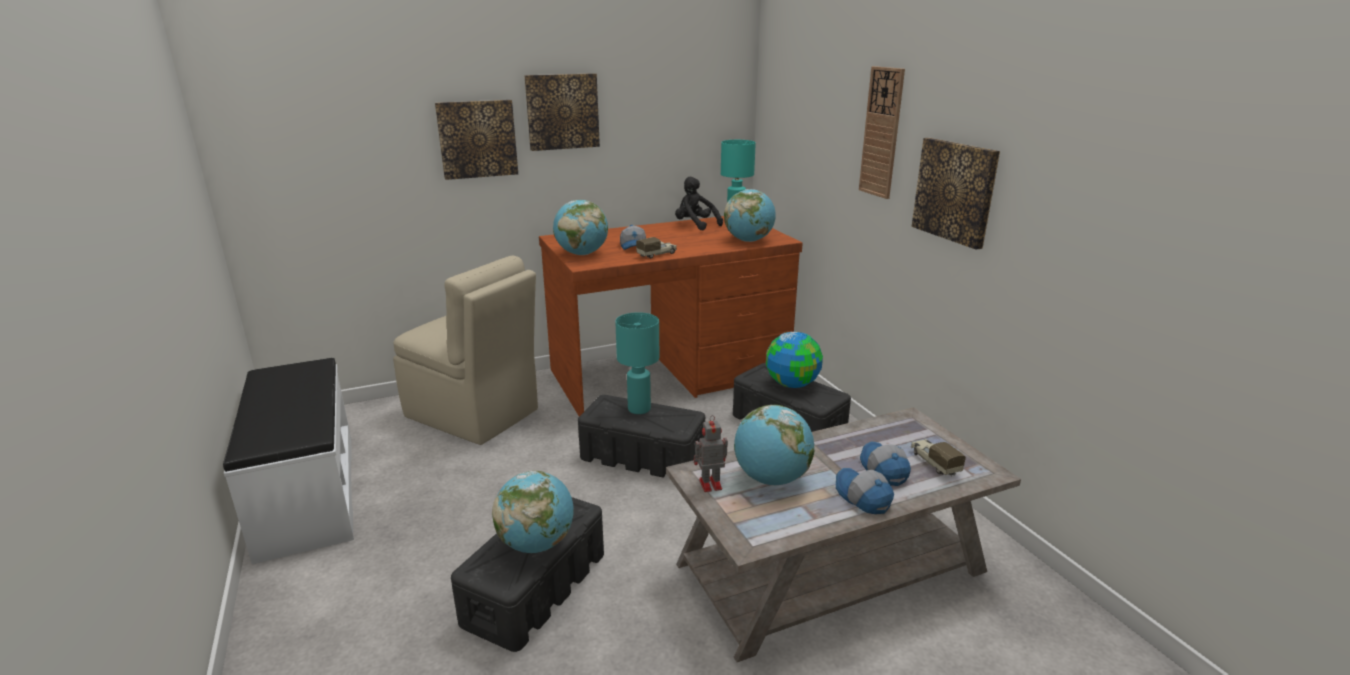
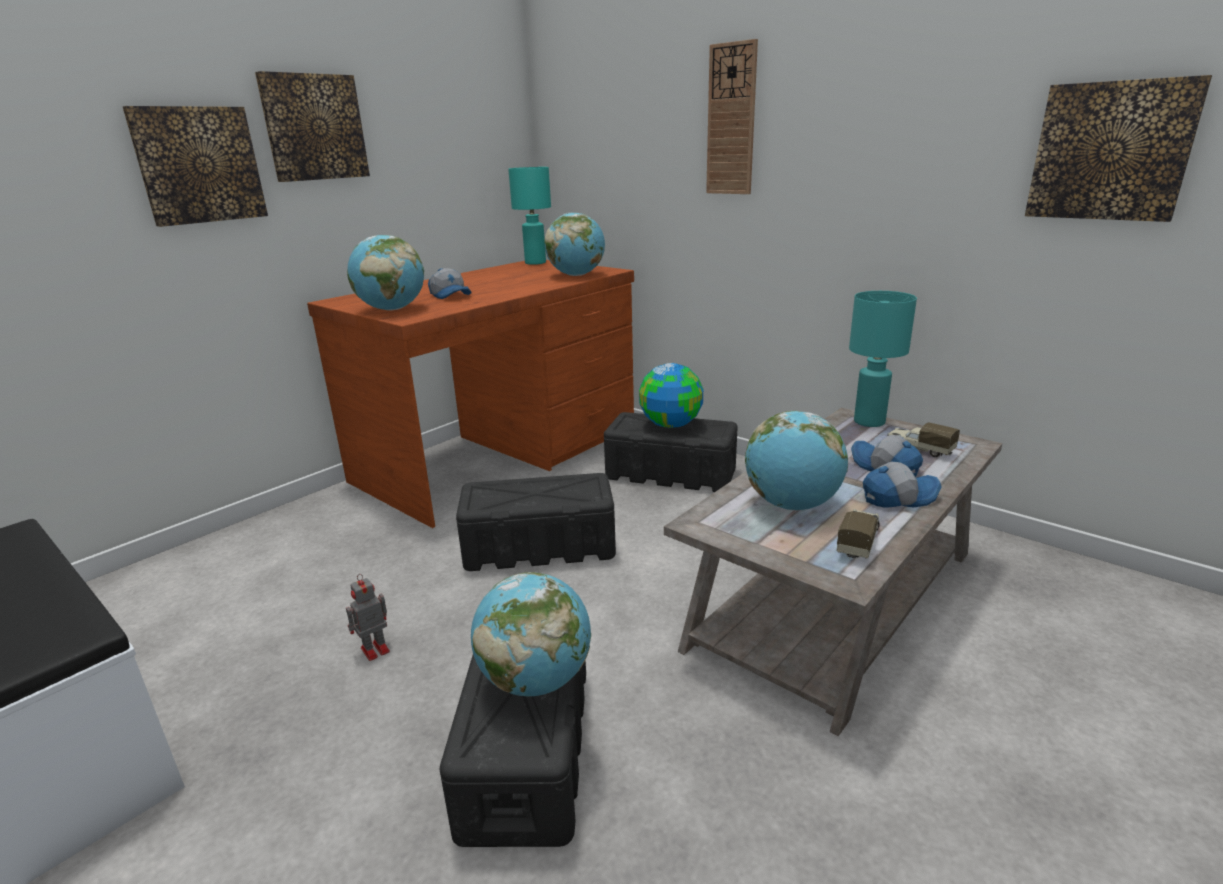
camera: 25 degrees left, 0 degrees up
beige chair [393,255,538,445] -> none
turquoise table lamp [615,312,659,414] -> turquoise table lamp moved to [849,291,917,427]
toy truck [636,237,677,259] -> toy truck moved to [837,509,879,560]
black plush toy [675,176,723,230] -> none
toy robot [694,415,728,492] -> toy robot moved to [346,574,390,661]
cap [836,468,894,514] -> cap turned 135 degrees clockwise [863,462,942,508]
picture [911,138,1000,250] -> picture moved to [1025,75,1212,222]

